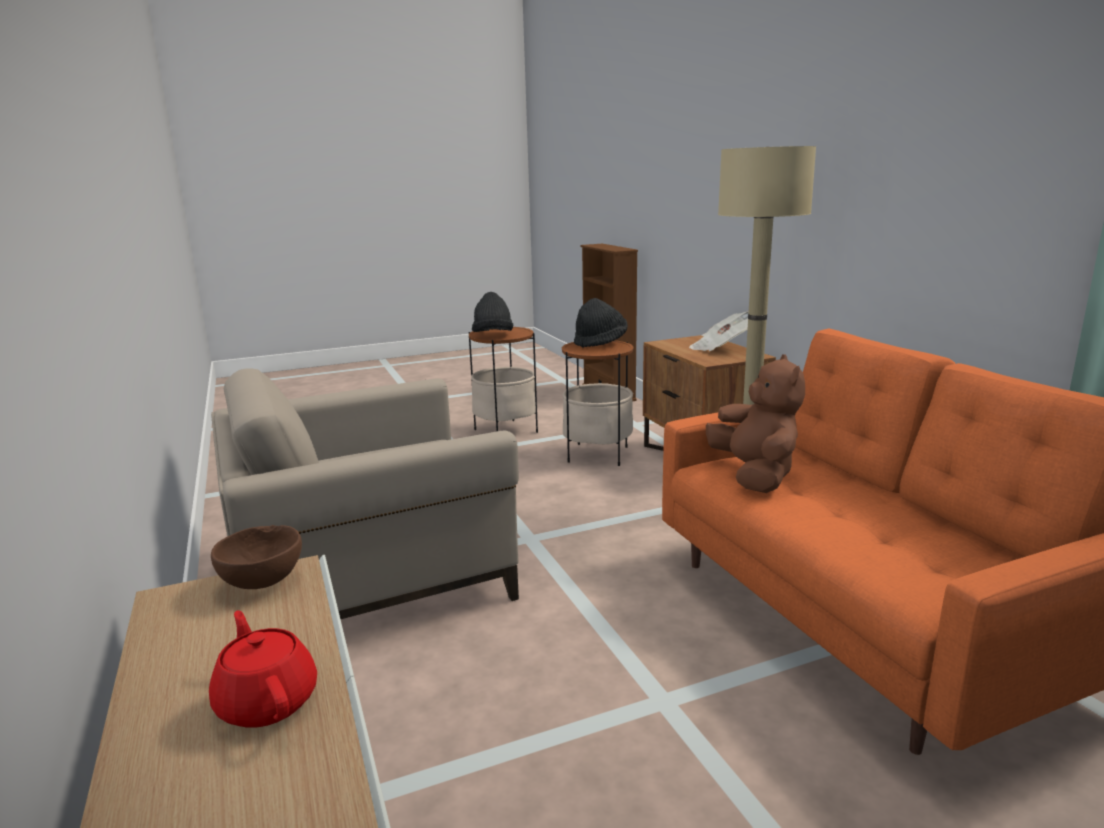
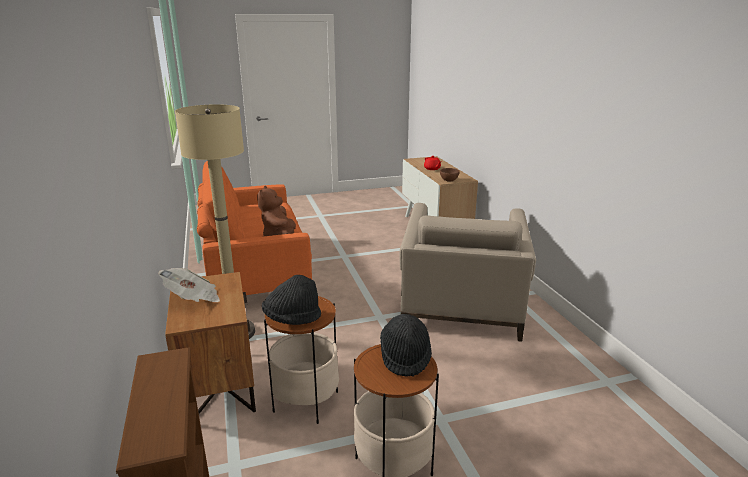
camera: 175 degrees left, 5 degrees up
beige armchair [211,368,519,619] -> beige armchair turned 120 degrees clockwise [400,203,536,342]

